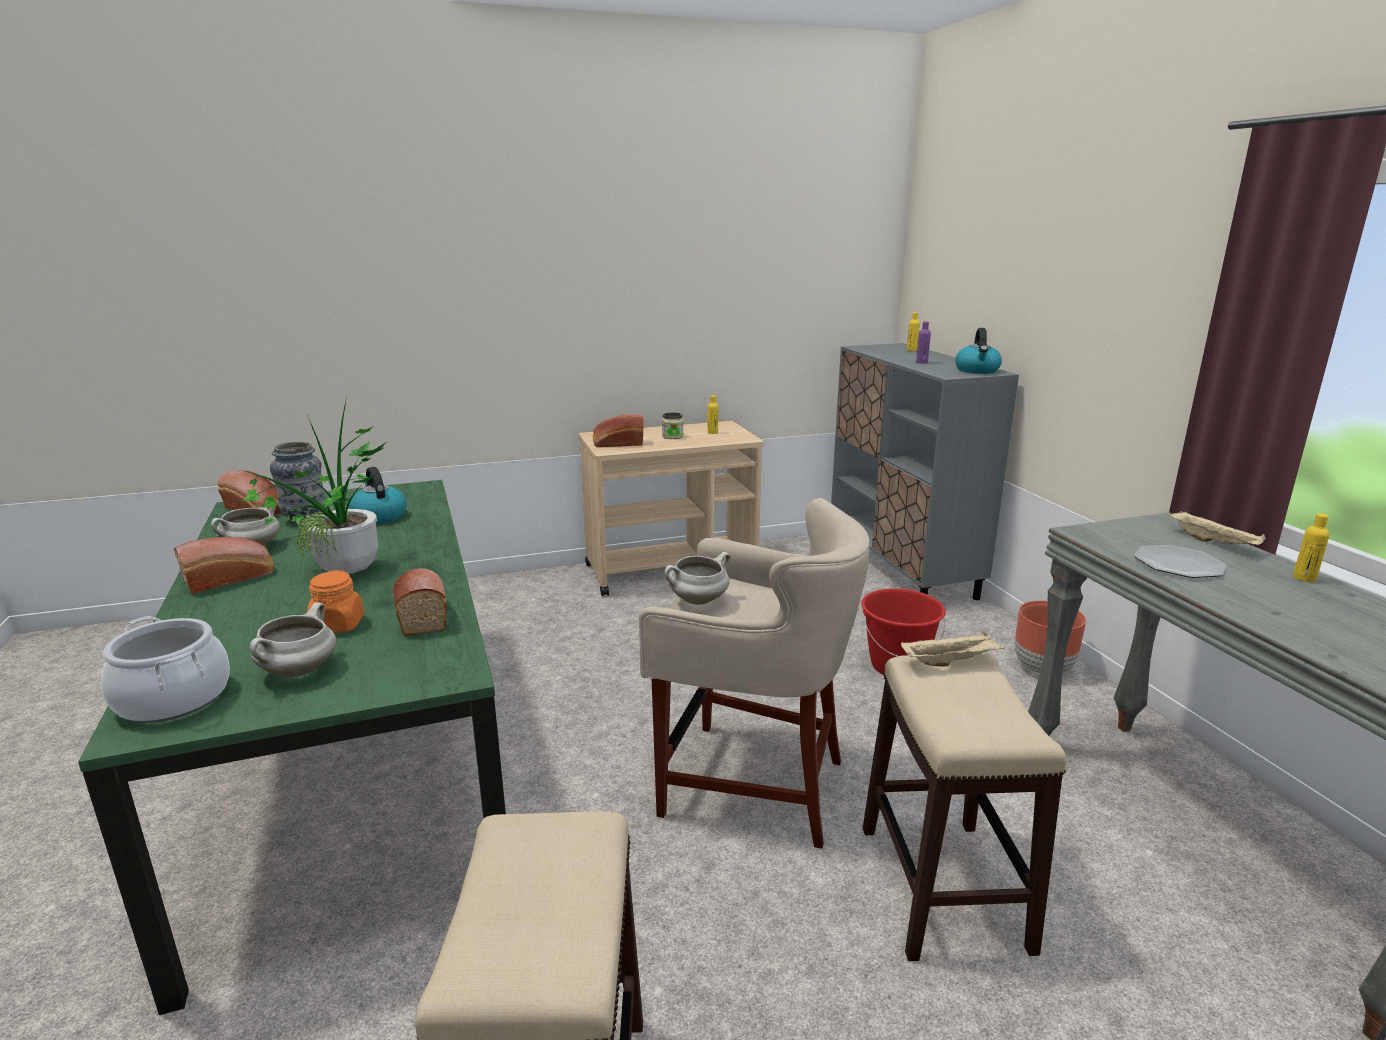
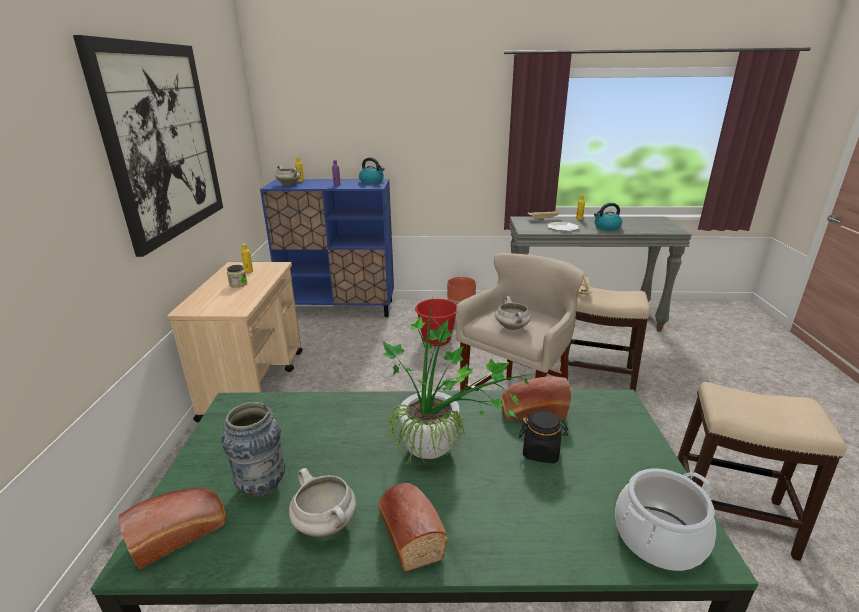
camera: 70 degrees left, 5 degrees up
white cooking pot [250,602,336,677] -> white cooking pot moved to [275,165,300,186]
orange jar [307,570,364,633] -> black jar [519,410,568,463]
kettle [349,467,407,524] -> kettle moved to [594,203,622,231]
bread [593,414,644,447] -> none
grey cabinet [831,343,1019,600] -> blue cabinet [260,179,394,317]
none -> picture [73,35,223,257]

